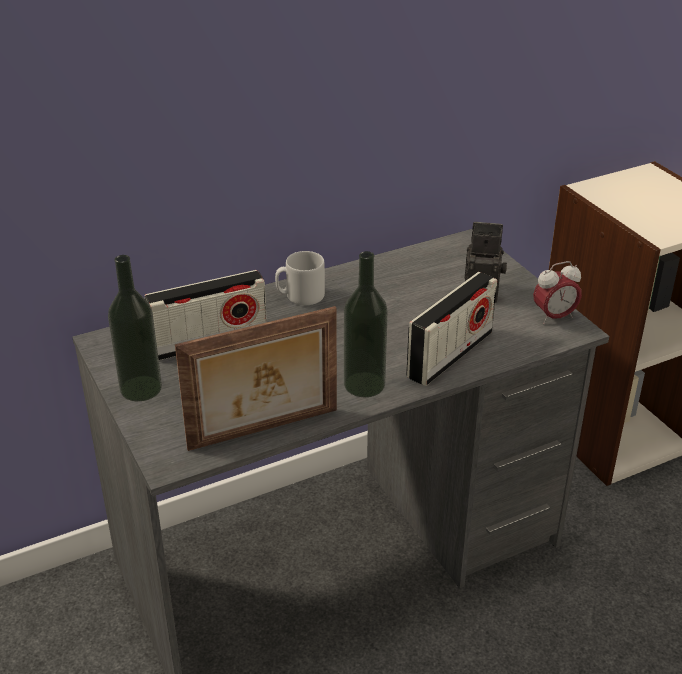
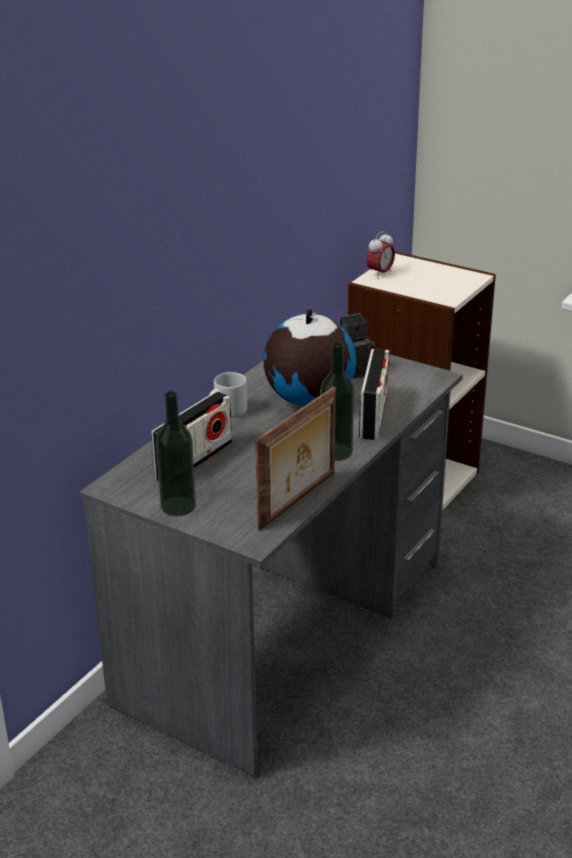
camera: 30 degrees left, 5 degrees down
alarm clock [533,261,582,324] -> alarm clock moved to [366,231,395,278]
none -> globe [263,308,356,407]

